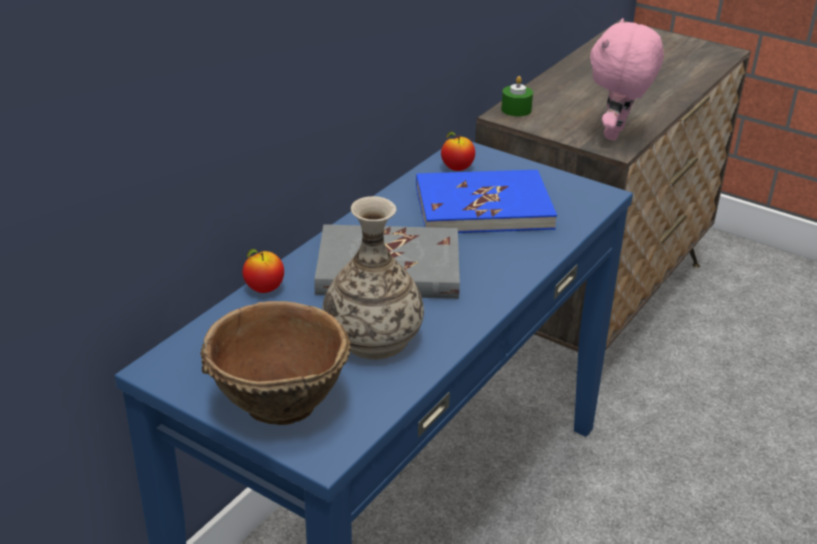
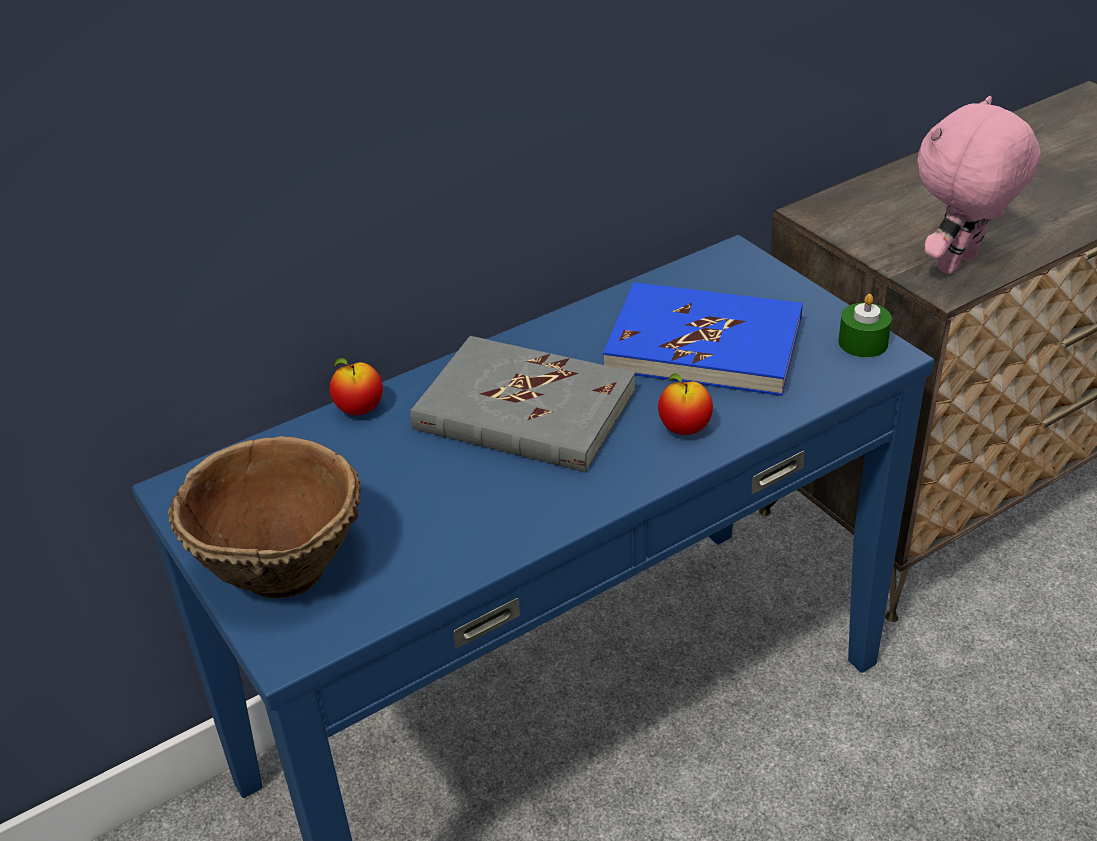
camera: 25 degrees right, 5 degrees up
vase [322,196,424,359] -> none
apple [441,132,475,171] -> apple moved to [658,373,713,435]
green candle [501,76,533,117] -> green candle moved to [838,294,892,358]

